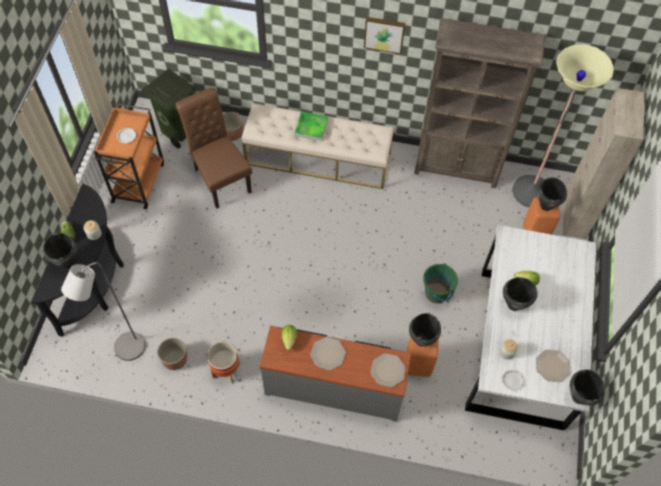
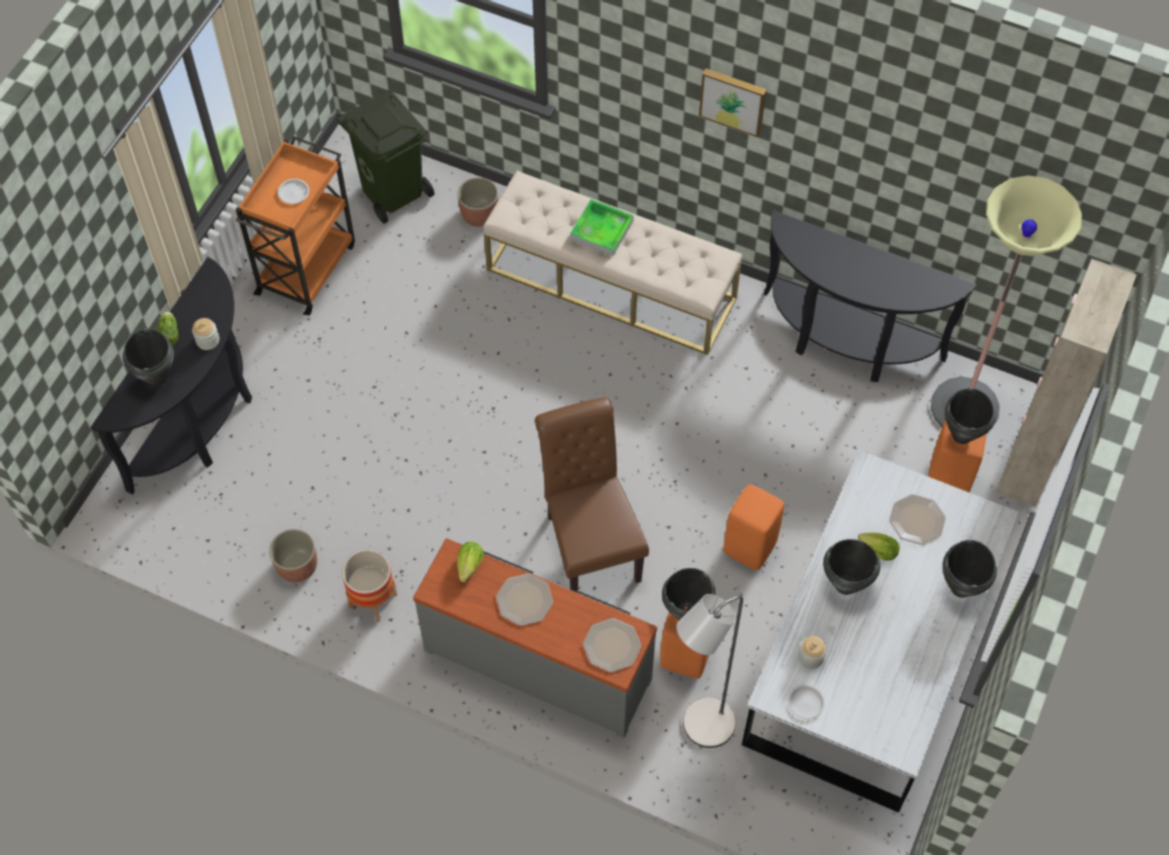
camera: 15 degrees right, 0 degrees up
grey floor lamp [61,262,145,361] -> grey floor lamp moved to [676,594,743,748]
brown chair [175,88,252,209] -> brown chair moved to [535,397,649,593]
brown bookcase [414,18,545,188] -> black console table [763,210,976,382]
green bucket [423,263,458,303] -> orange stool [723,484,784,570]
plate [536,350,571,382] -> plate moved to [889,494,946,545]
black cooking pot [570,369,605,406] -> black cooking pot moved to [942,540,997,598]

